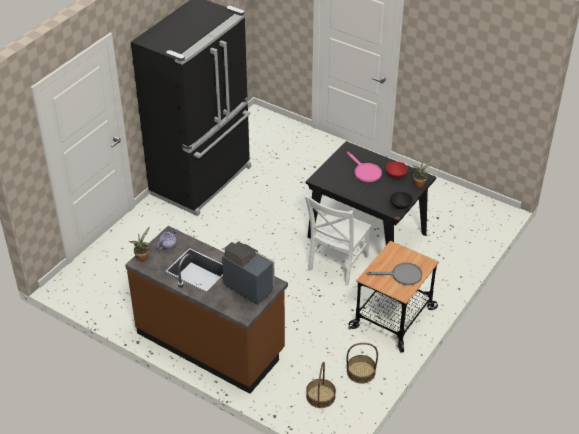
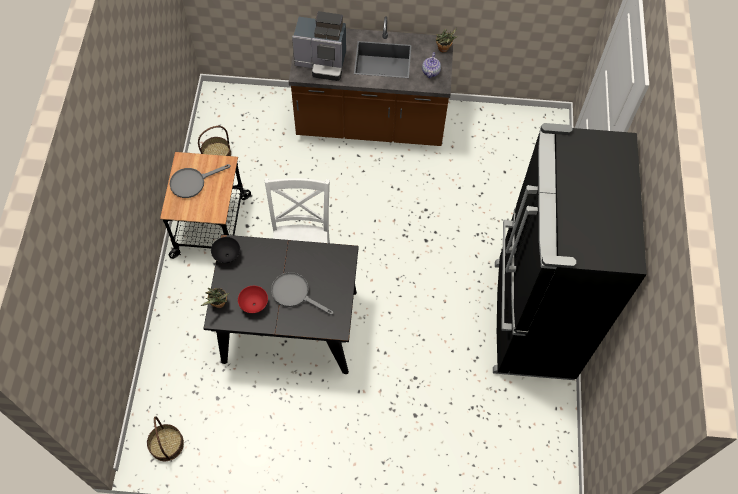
camera: 150 degrees right, 20 degrees up
basket [306,362,336,408] -> basket moved to [147,416,184,461]
pink frying pan [347,152,382,182] -> grey frying pan [271,272,333,315]

